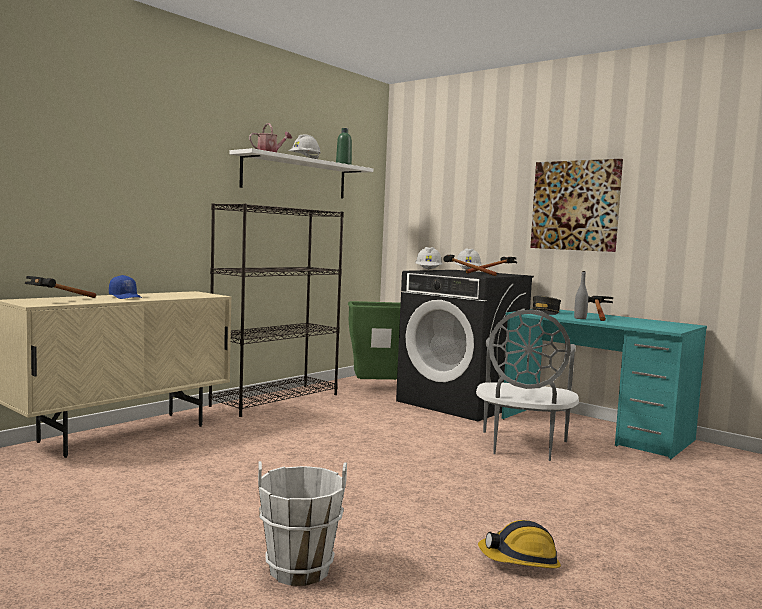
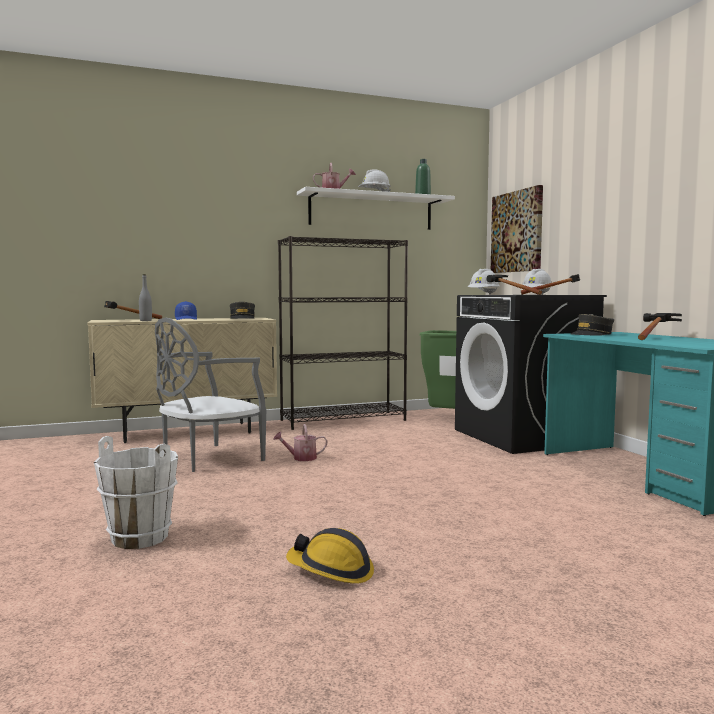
camera: 30 degrees right, 0 degrees up
grey chair [476,310,579,461] -> grey chair moved to [155,318,266,472]
picture [530,159,623,252] -> picture moved to [491,185,543,273]
grey bottle [574,271,588,319] -> grey bottle moved to [139,274,152,321]
none -> grey cap [230,302,255,319]
none -> watering can [273,424,327,461]

